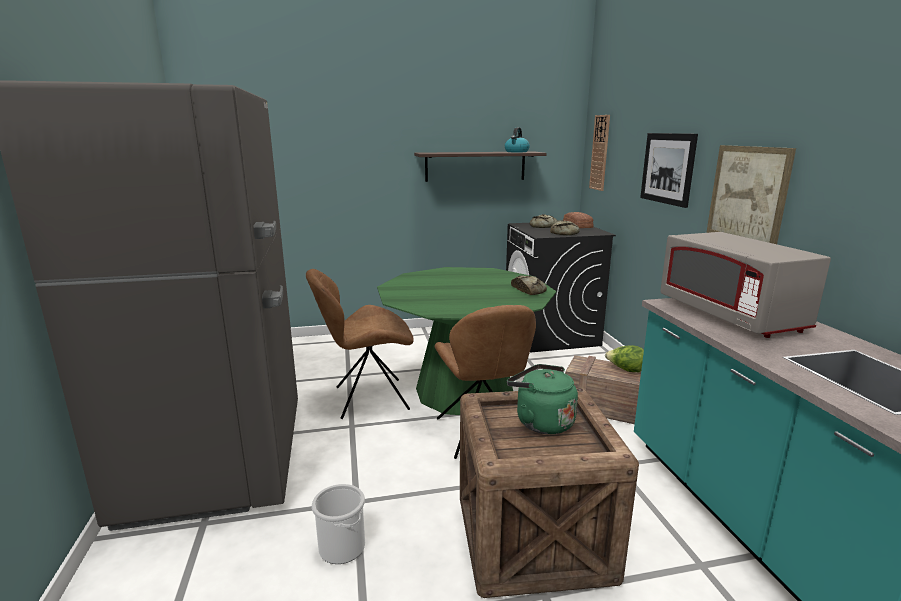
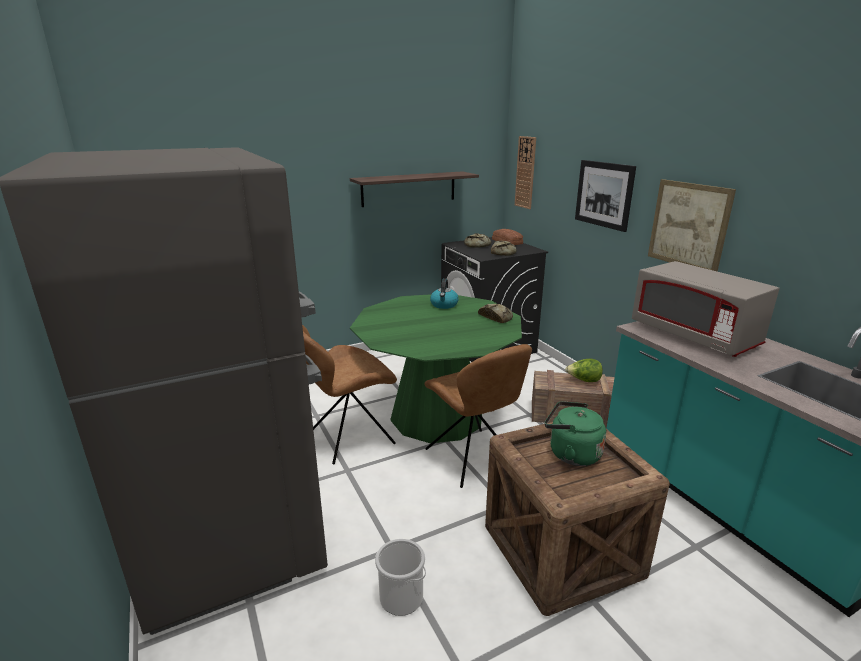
camera: 15 degrees left, 5 degrees up
kettle [505,127,530,152] -> kettle moved to [430,278,459,309]

